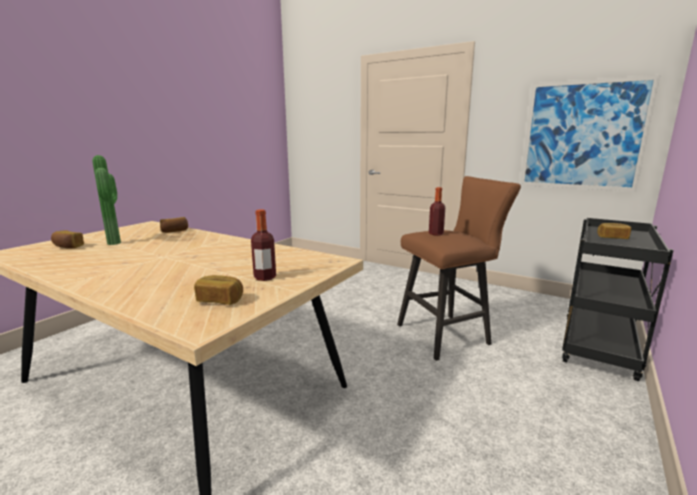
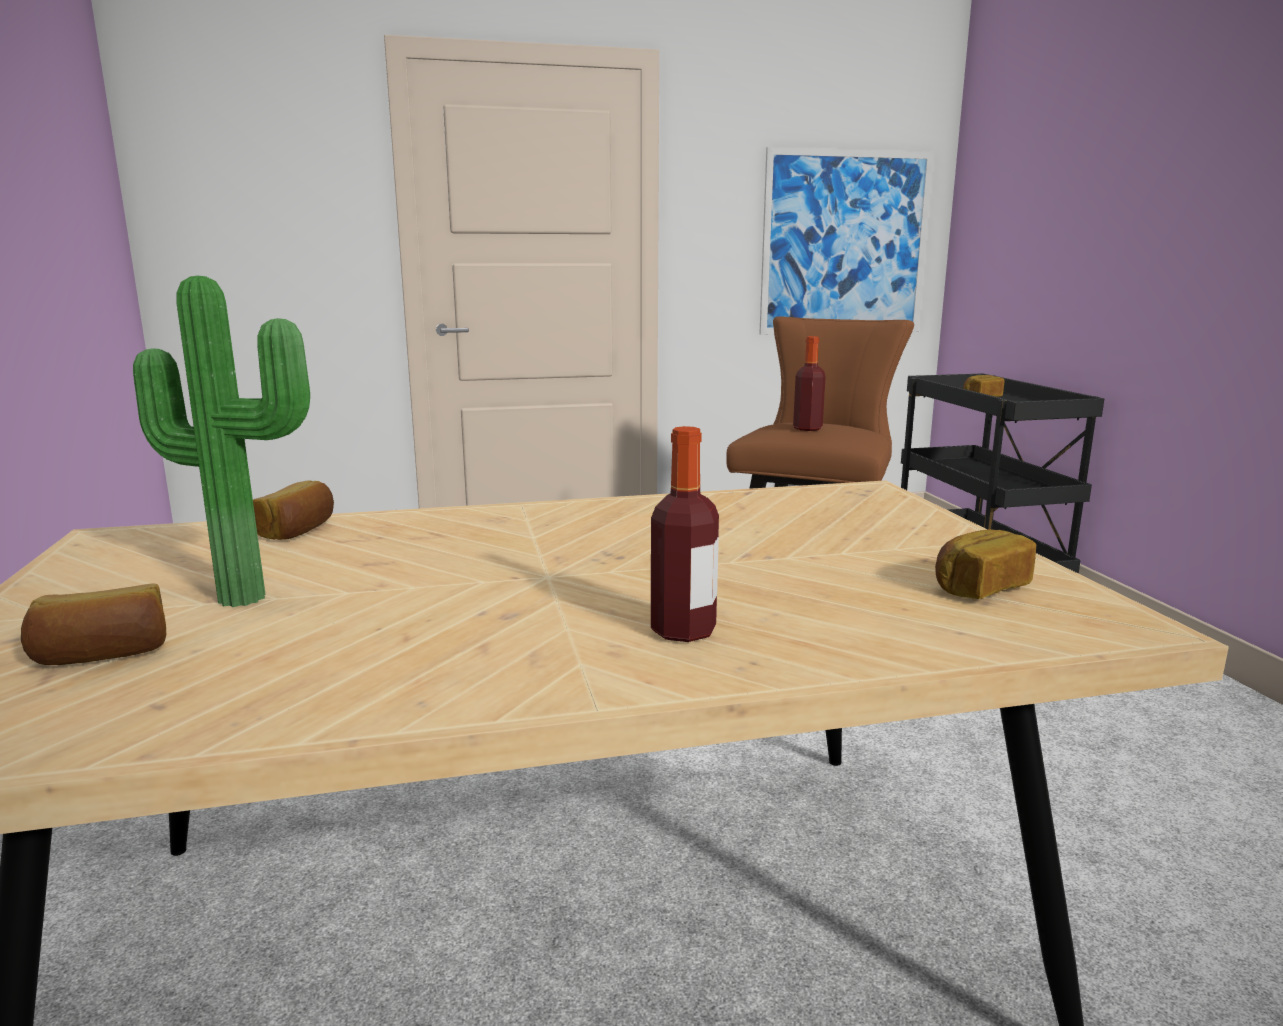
camera: 45 degrees left, 0 degrees up
bottle [251,209,276,281] -> bottle moved to [651,426,719,642]

